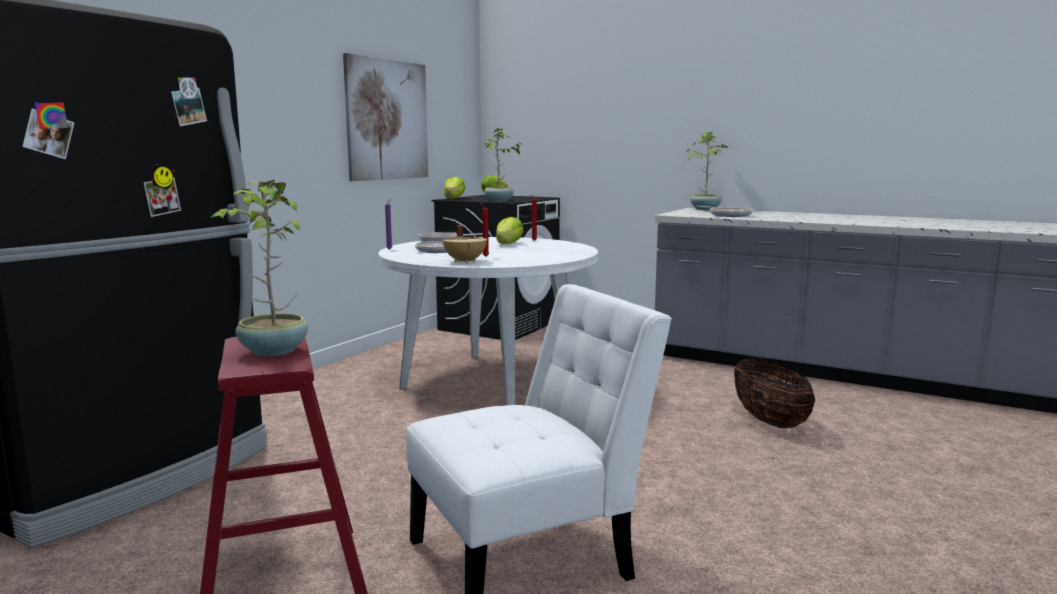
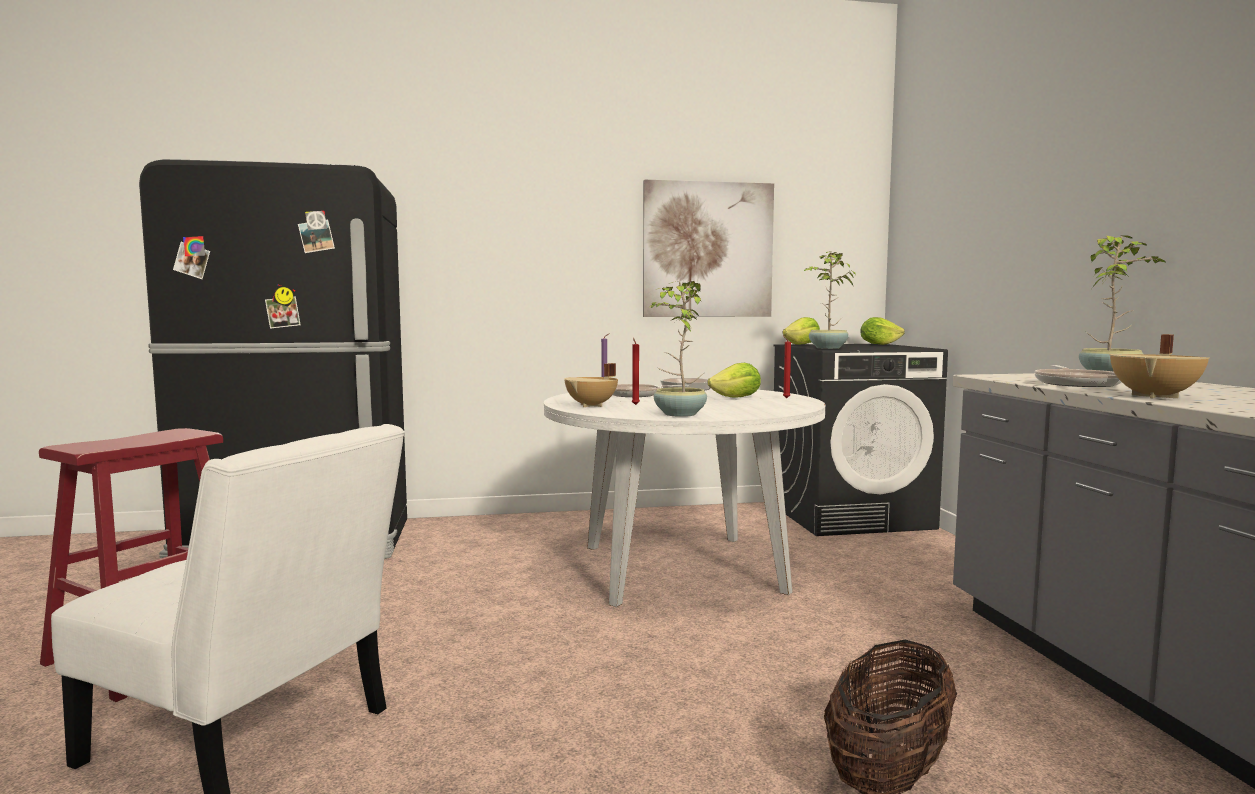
camera: 50 degrees right, 5 degrees down
potted plant [210,180,308,356] -> potted plant moved to [648,281,707,417]
none -> beige cooking pot [1110,334,1210,398]

